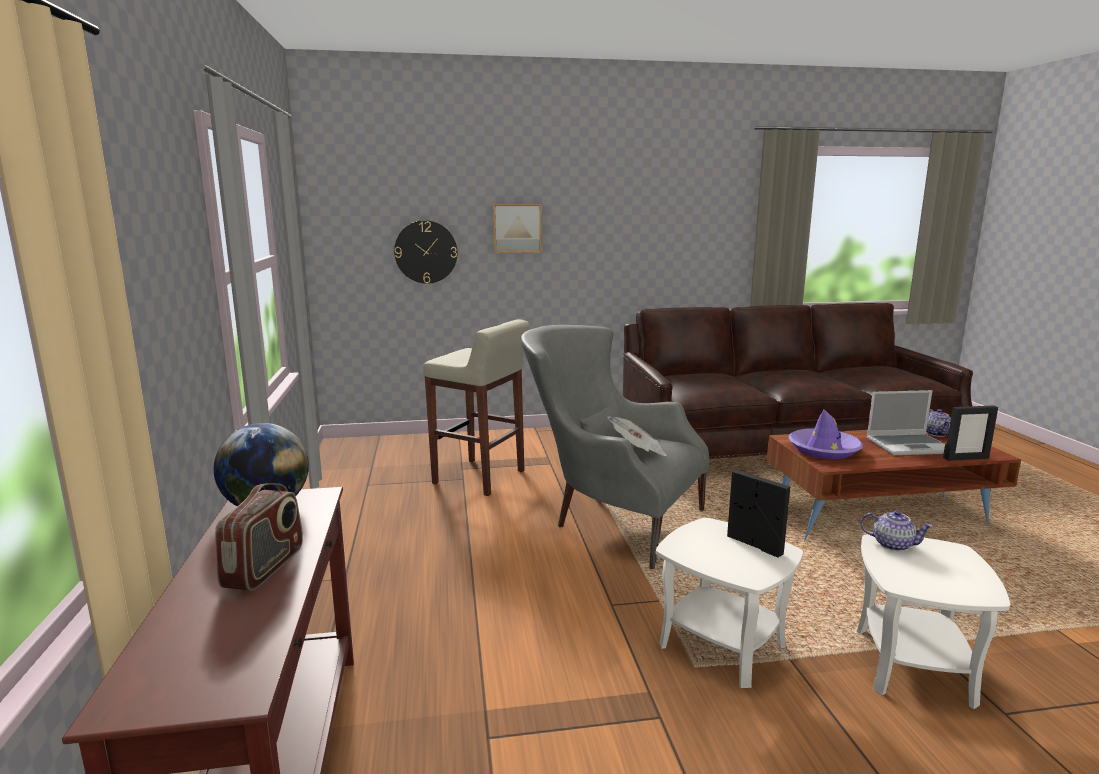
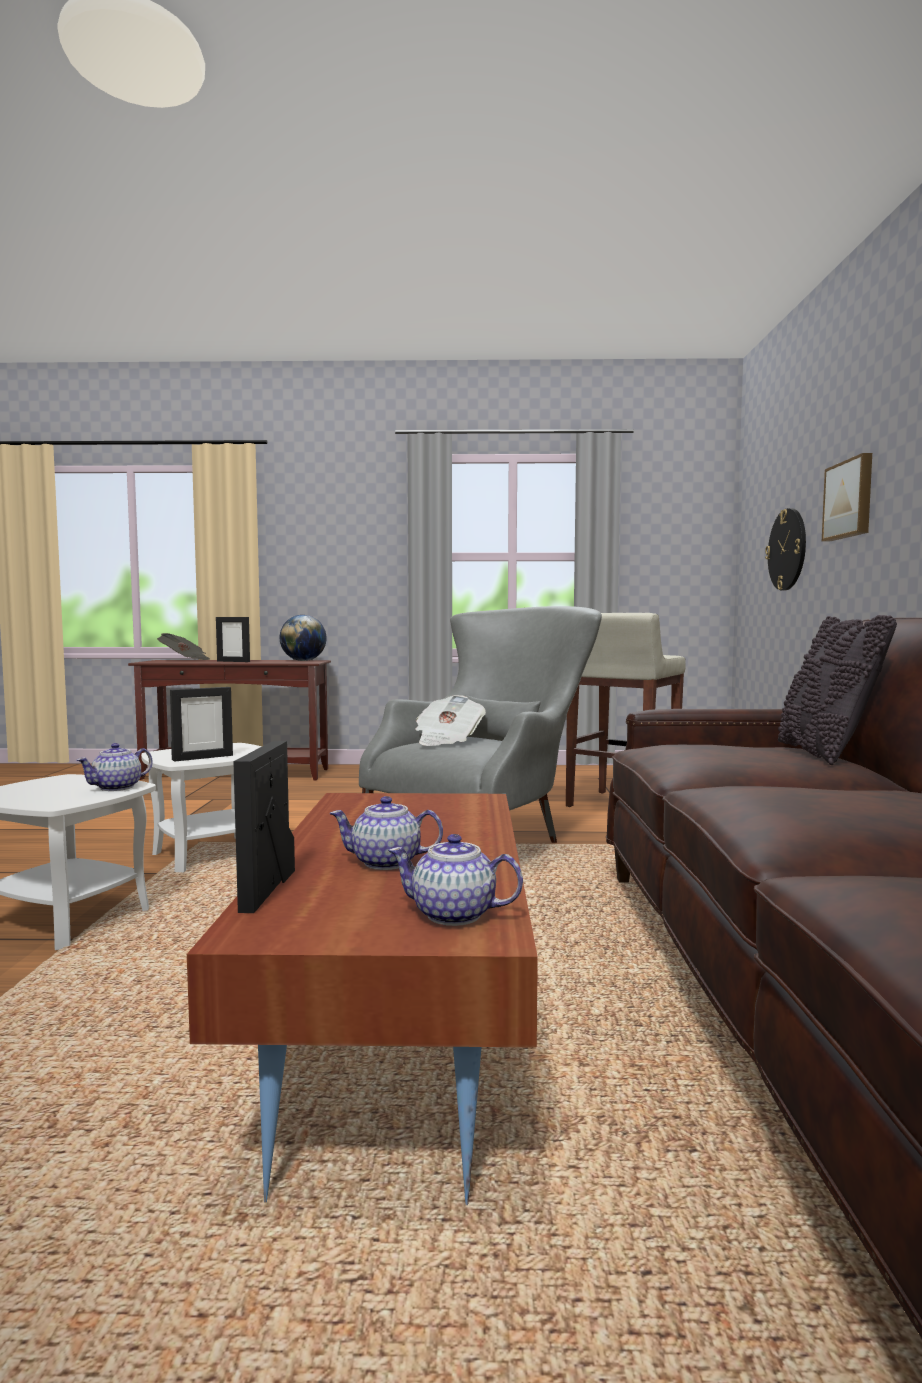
camera: 100 degrees right, 10 degrees down
radio [215,483,303,591] -> picture frame [216,617,250,662]
purple hat [788,409,863,459] -> none
laptop [866,390,945,455] -> teapot [330,796,443,870]
none -> newspaper [157,633,210,660]
none -> black pillow [778,615,897,765]

